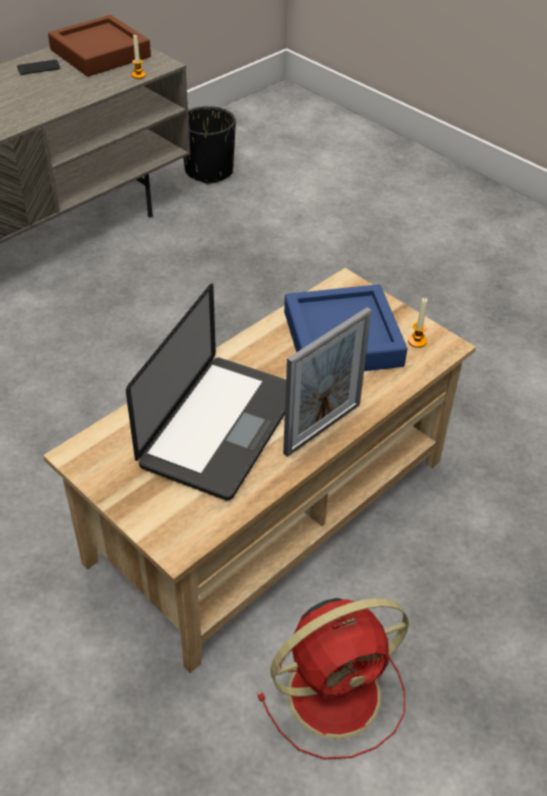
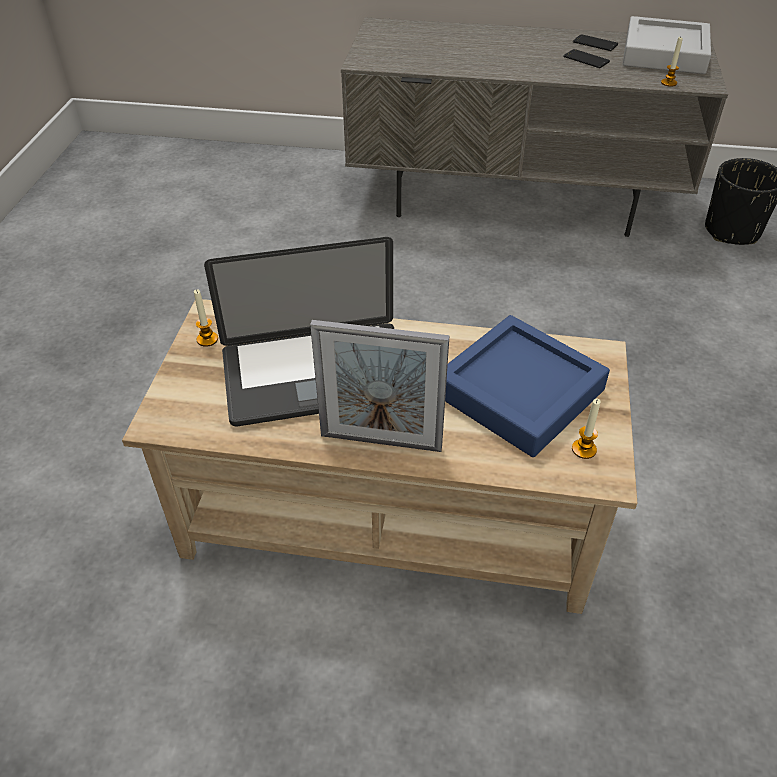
camera: 55 degrees right, 0 degrees up
brown tray [48,15,151,77] -> grey tray [623,16,711,74]
red fan [257,598,409,759] -> none
none -> candle [194,289,218,347]
none -> phone [563,49,610,68]

